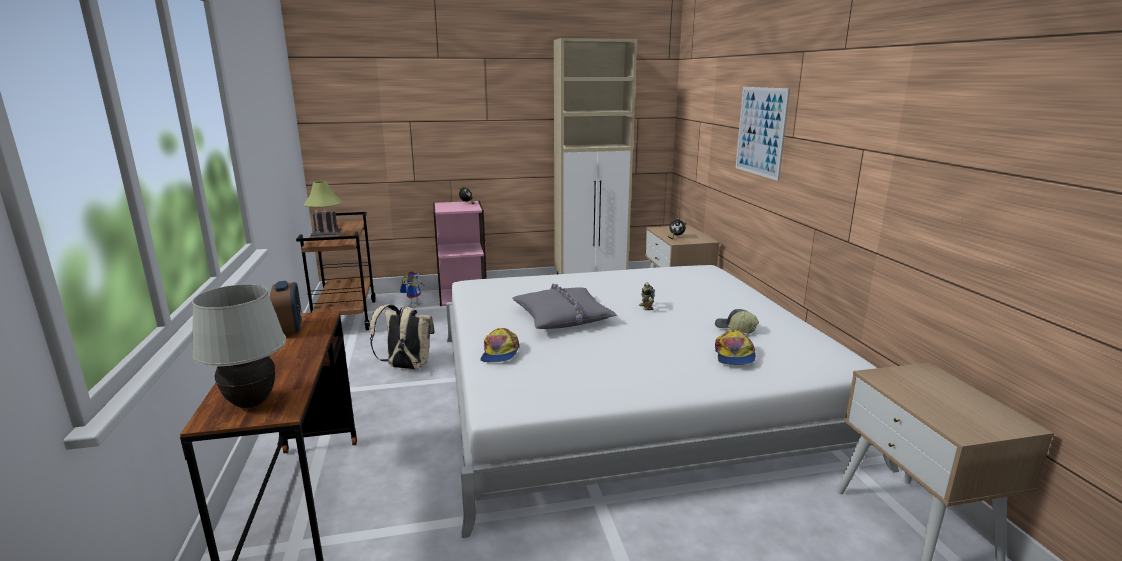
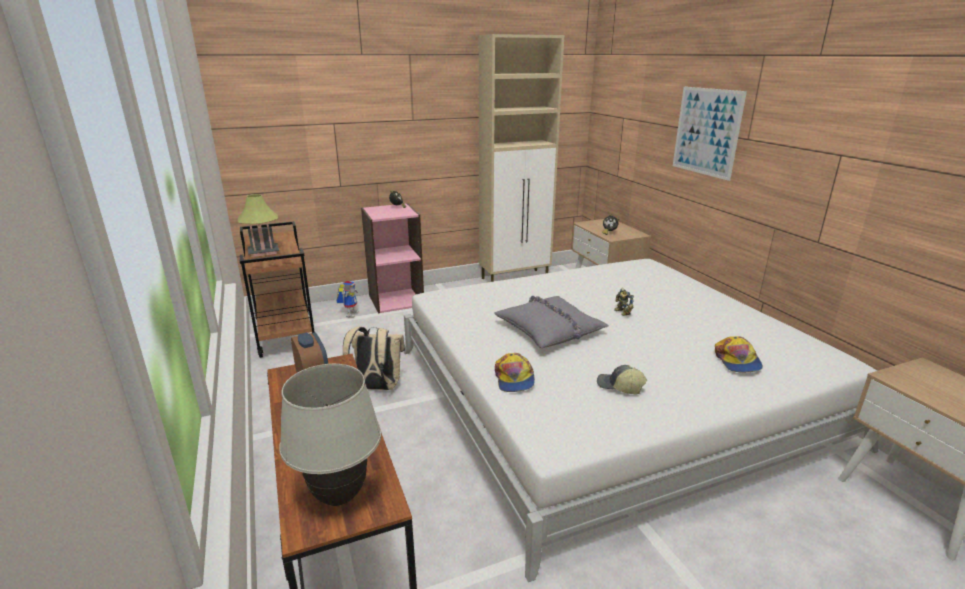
camera: 10 degrees left, 5 degrees up
cap [715,309,759,334] -> cap moved to [597,365,647,394]

